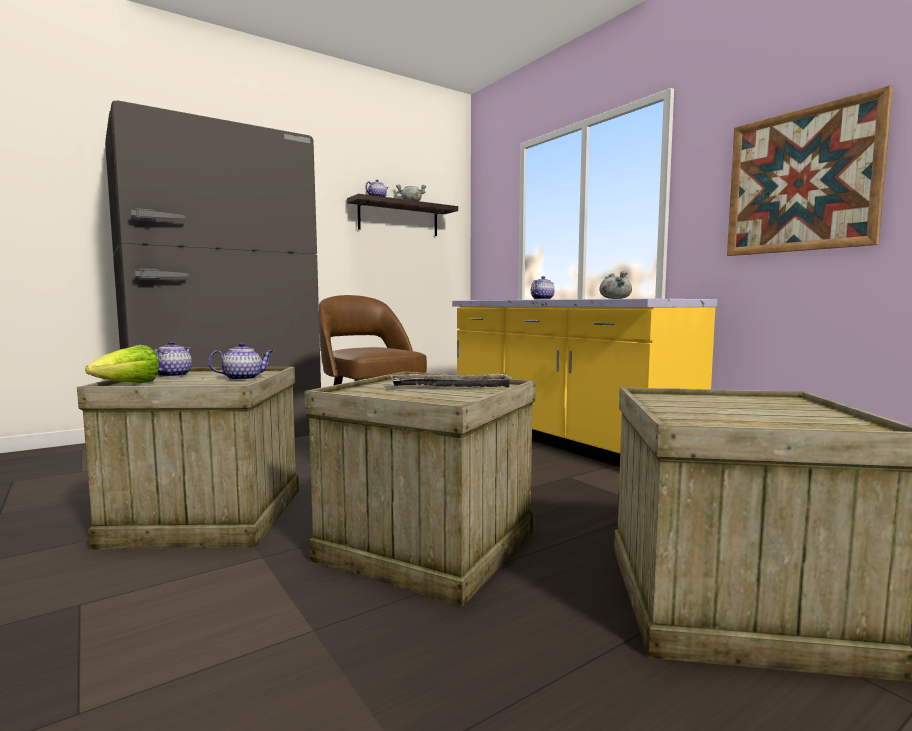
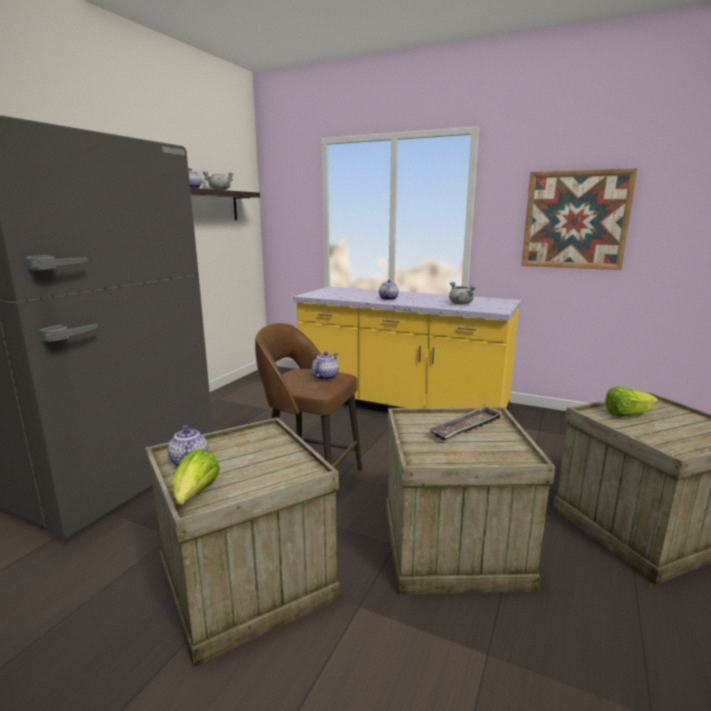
camera: 30 degrees left, 10 degrees up
teapot [208,342,273,380] -> teapot moved to [312,352,339,380]
none -> lettuce [605,386,658,417]

